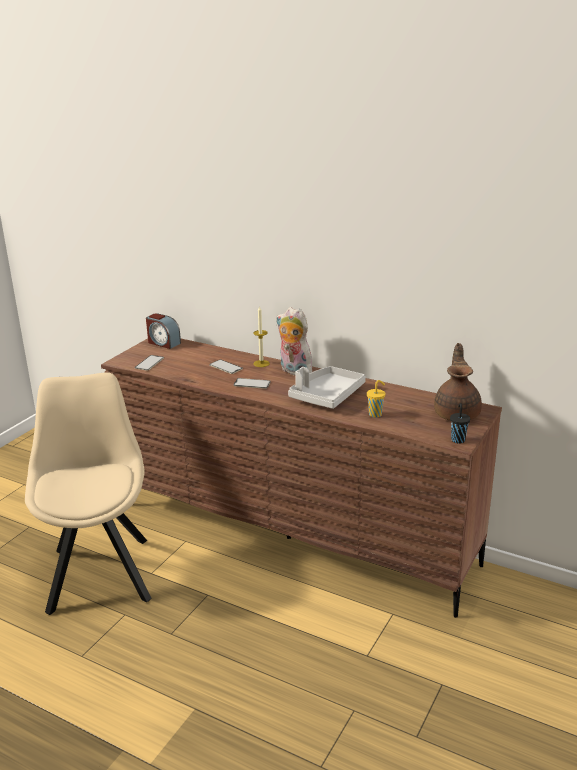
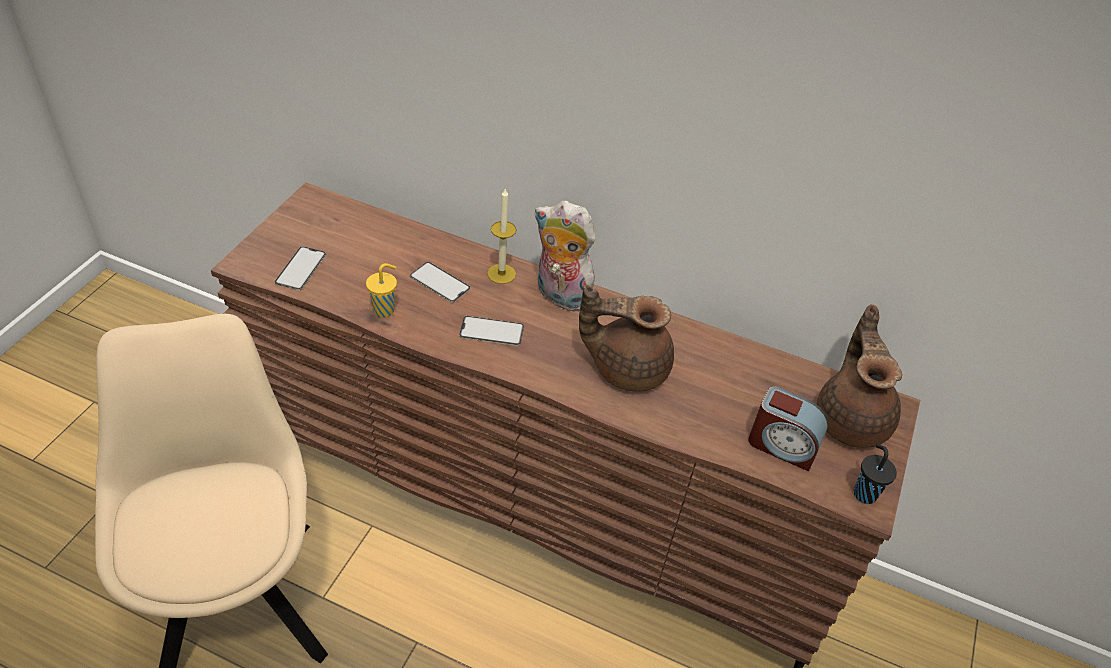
camera: 10 degrees left, 20 degrees up
alarm clock [146,313,181,349] -> alarm clock moved to [748,386,828,471]
grey tray [288,366,366,409] -> brown teapot [579,285,674,392]
yellow cup [367,380,385,418] -> yellow cup moved to [366,263,397,318]

